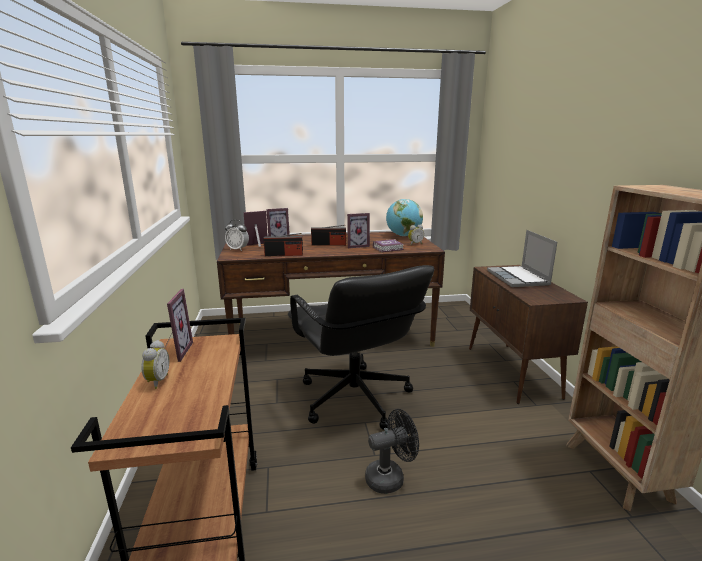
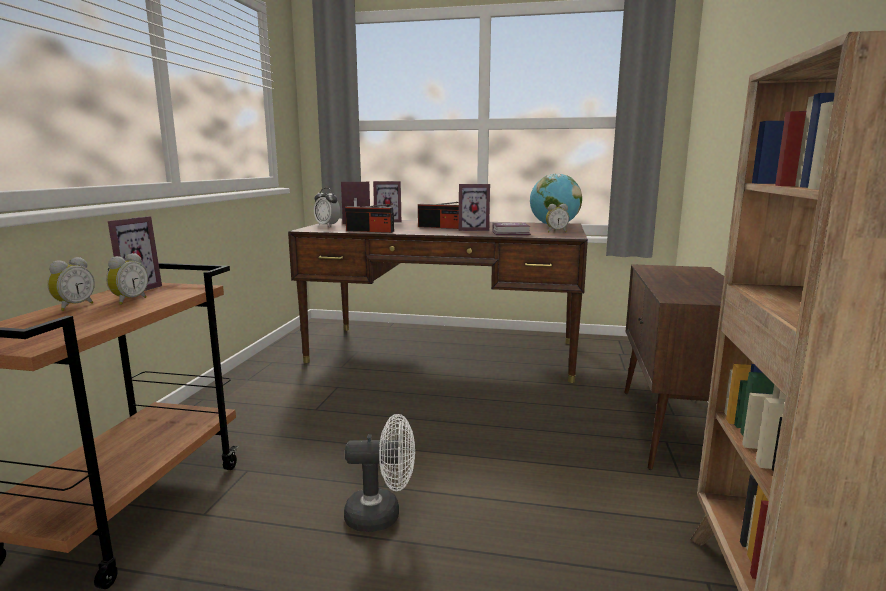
camera: 20 degrees right, 5 degrees down
black office chair [288,265,434,430] -> none
black fan [365,409,419,494] -> white fan [344,414,415,532]
laptop [487,230,557,287] -> none
none -> alarm clock [106,253,148,305]

